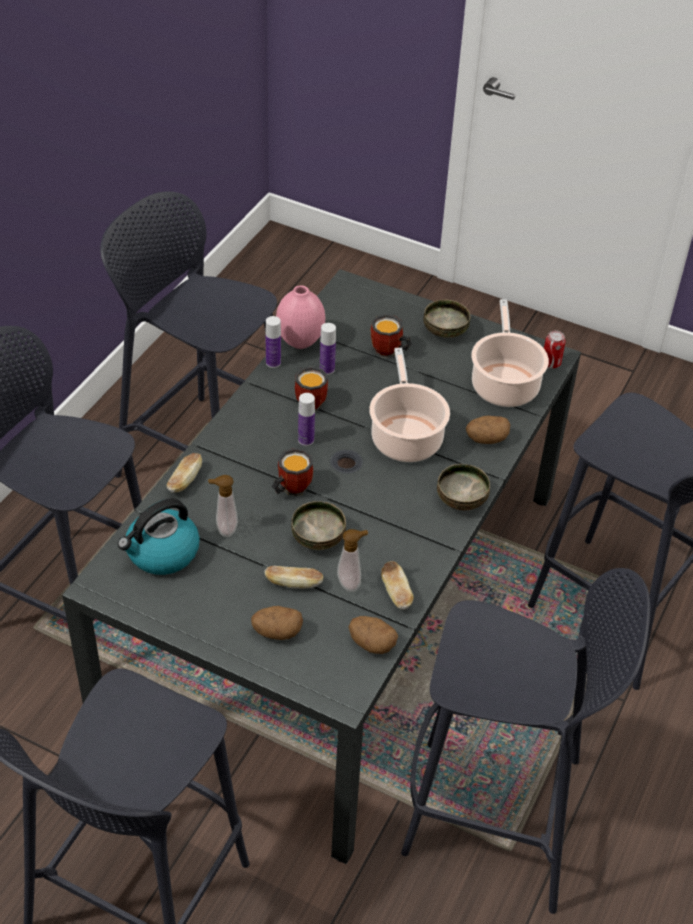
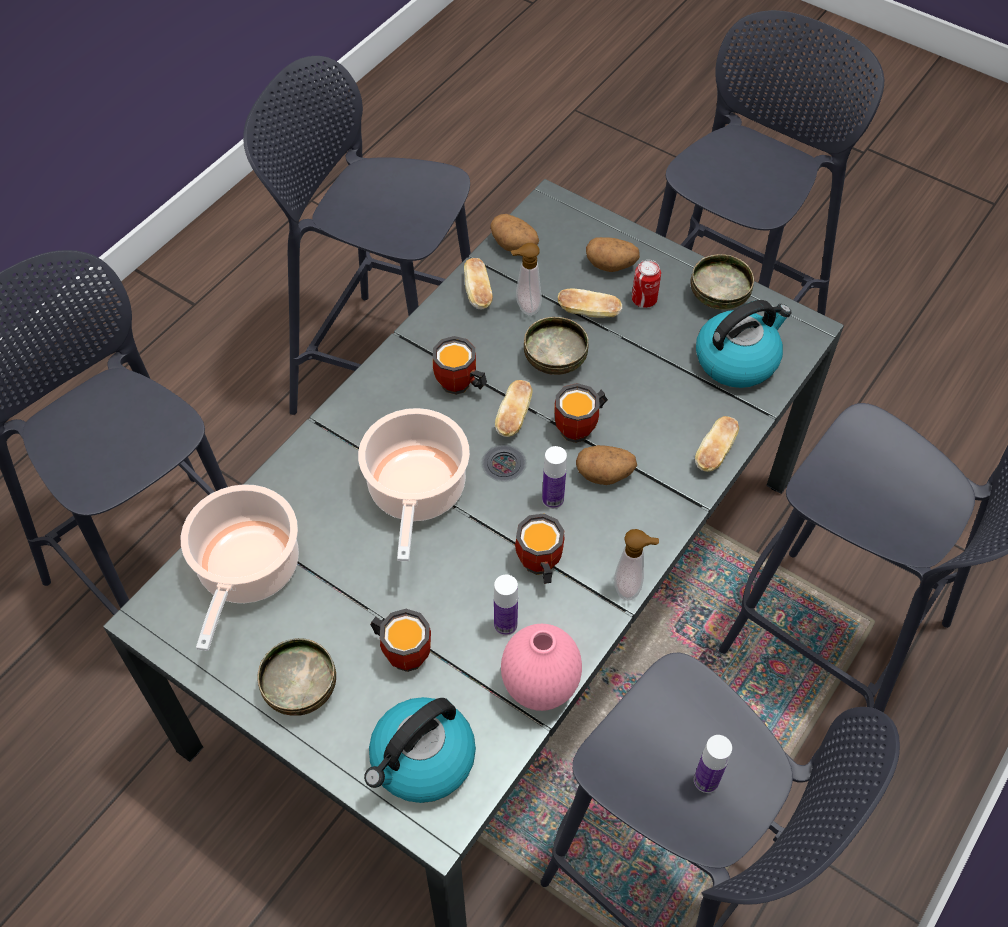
camera: 170 degrees left, 10 degrees up
soap dispenser [208,475,238,537] -> soap dispenser moved to [614,529,659,601]
bottle [265,316,281,368] -> bottle moved to [694,735,732,793]
bowl [437,464,490,510] -> bowl moved to [690,254,754,310]
potato [466,416,510,444] -> potato moved to [576,445,637,485]
can [544,331,566,368] -> can moved to [632,260,661,308]
none -> kettle [364,697,476,803]
none -> mug [433,336,487,395]
none -> bread [495,380,532,437]

